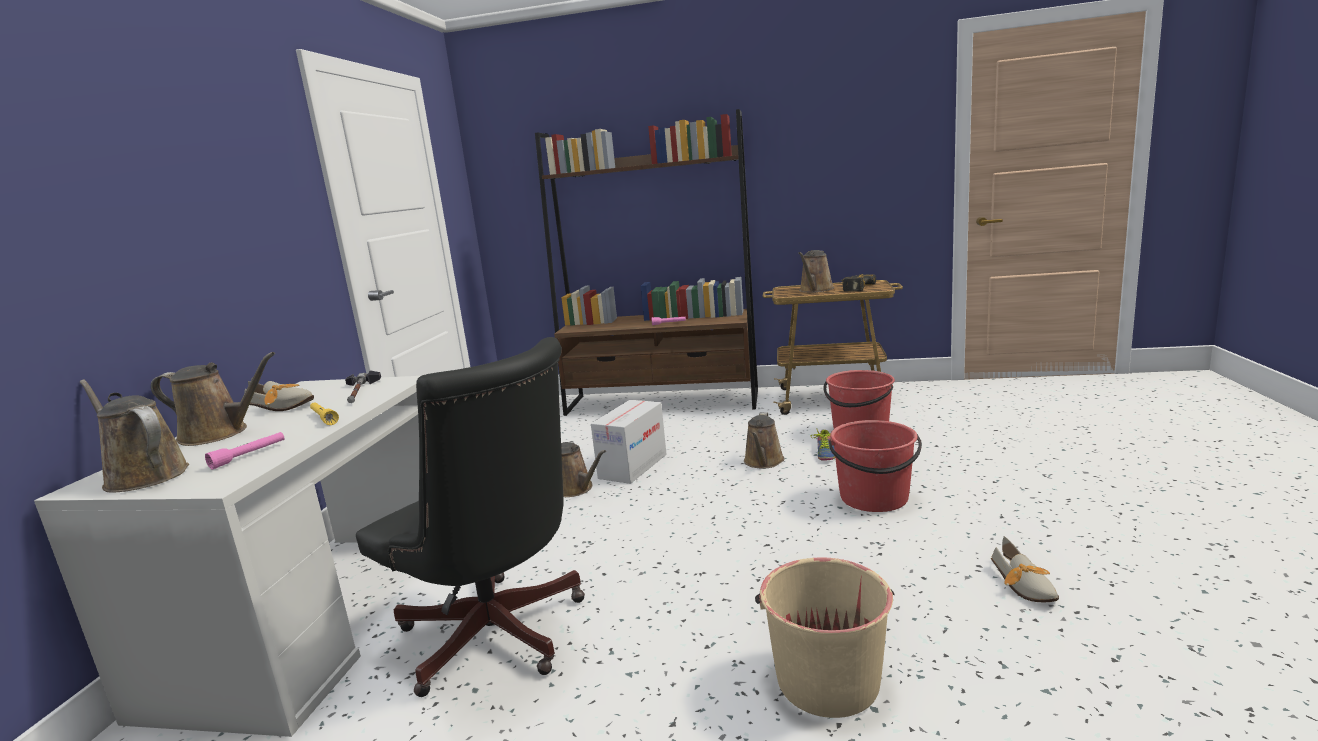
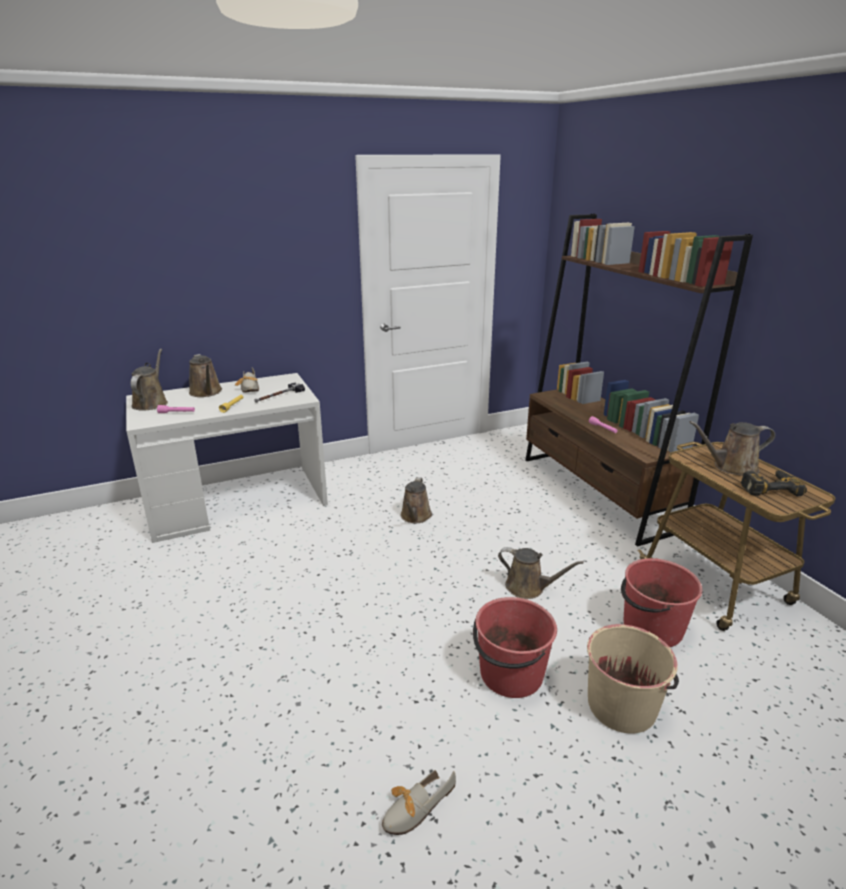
camera: 55 degrees right, 10 degrees up
black office chair [356,337,585,697] -> none
cardboard box [591,400,667,484] -> none
brown watering can [744,412,785,469] -> brown watering can turned 135 degrees counterclockwise [498,547,584,599]
beige bucket [755,558,894,718] -> beige bucket moved to [587,624,679,734]
shoe [811,430,835,461] -> none

